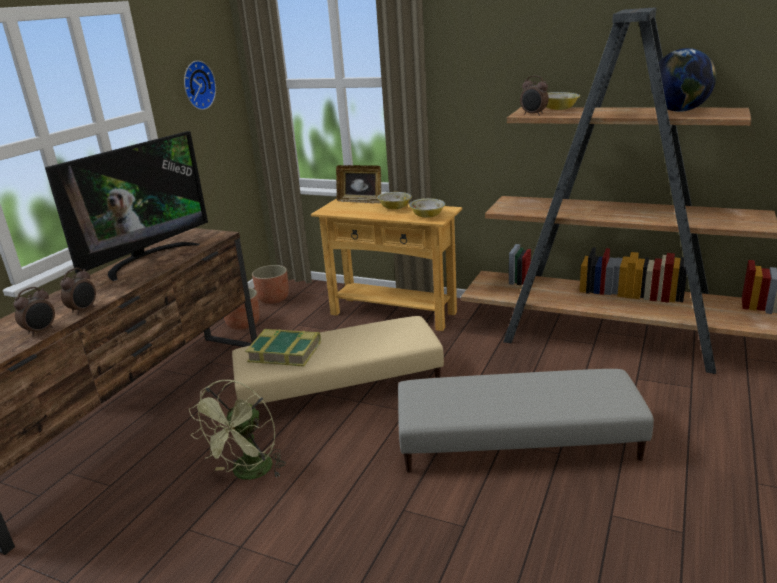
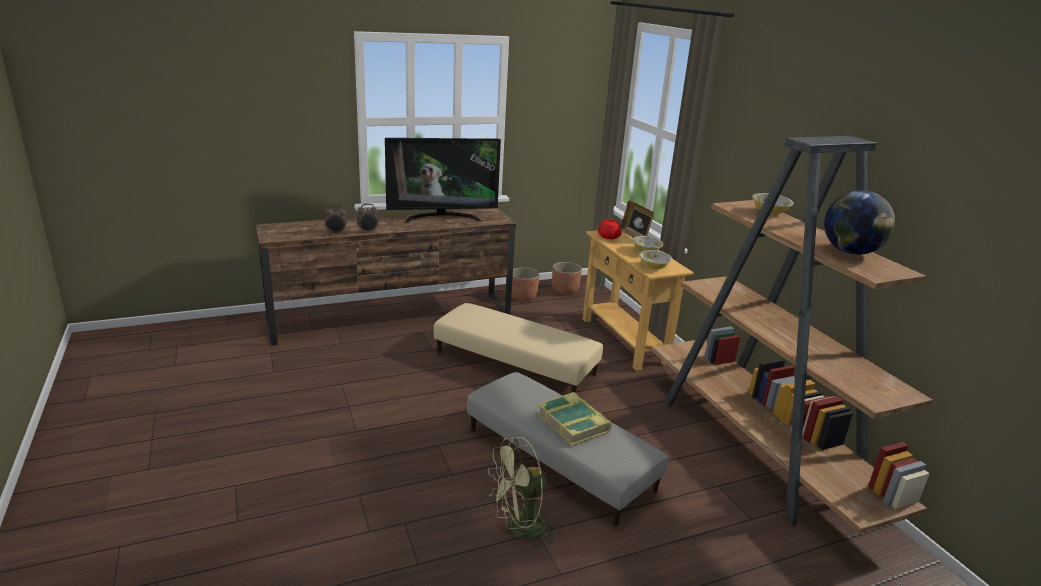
camera: 40 degrees right, 0 degrees up
wall clock [184,61,216,110] -> none
green fan [189,380,286,480] -> green fan moved to [488,437,560,550]
book [245,329,321,367] -> book moved to [537,392,612,446]
alarm clock [520,76,549,116] -> none
none -> red teapot [598,219,622,239]

